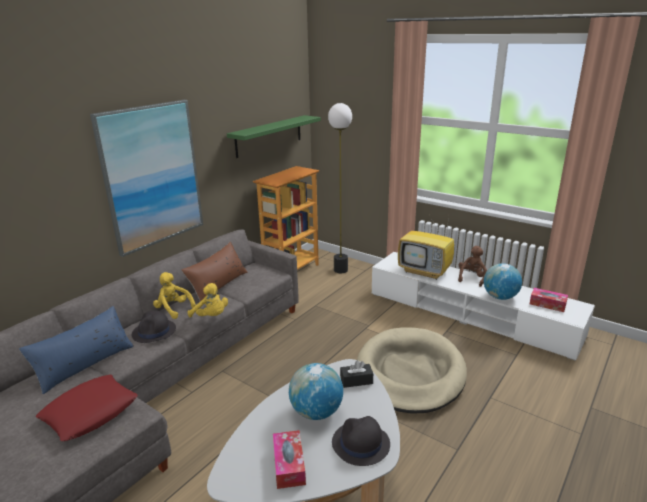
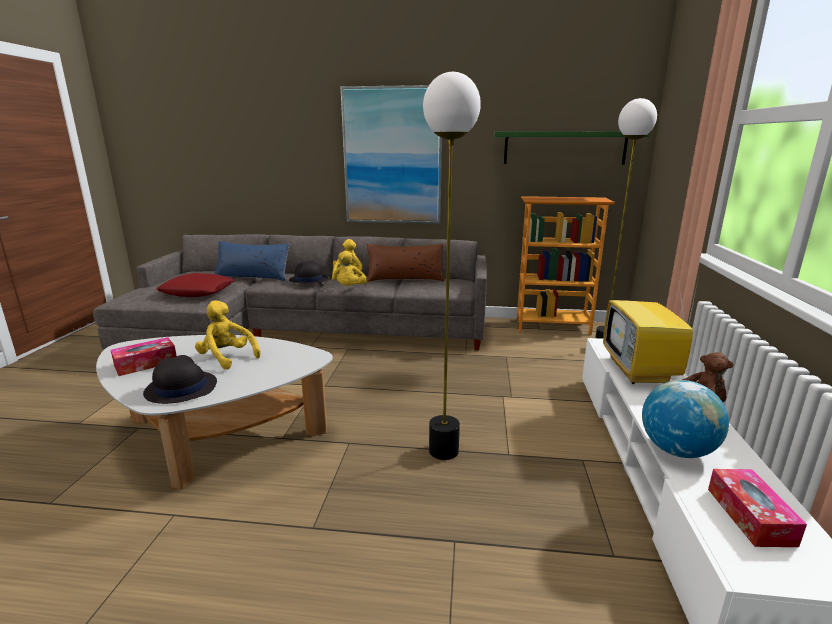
camera: 60 degrees right, 5 degrees down
globe [289,363,343,420] -> yellow plush toy [195,300,261,369]
black tissue box [340,360,373,388] -> none
beige dog bed [357,327,467,414] -> floor lamp [423,72,481,460]

